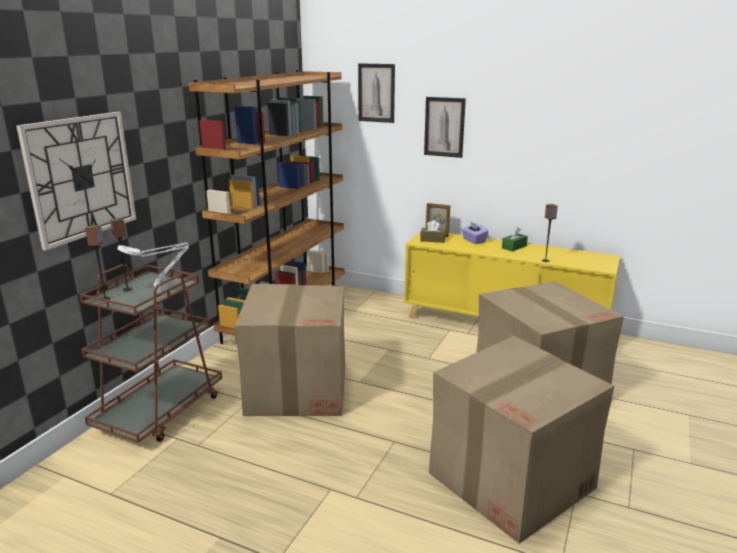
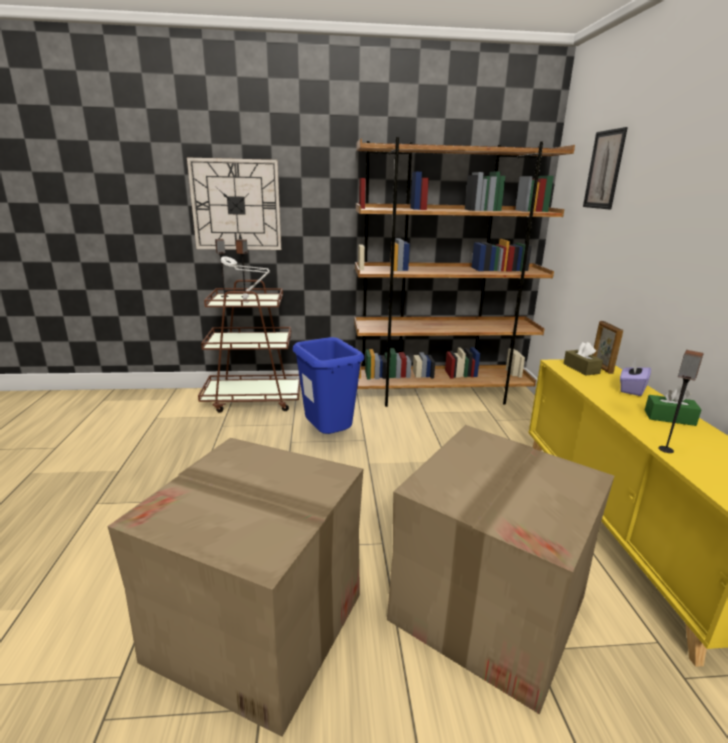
camera: 60 degrees right, 0 degrees up
cardboard box [235,284,346,416] -> blue trash can [293,337,364,434]
picture [424,97,466,158] -> none

